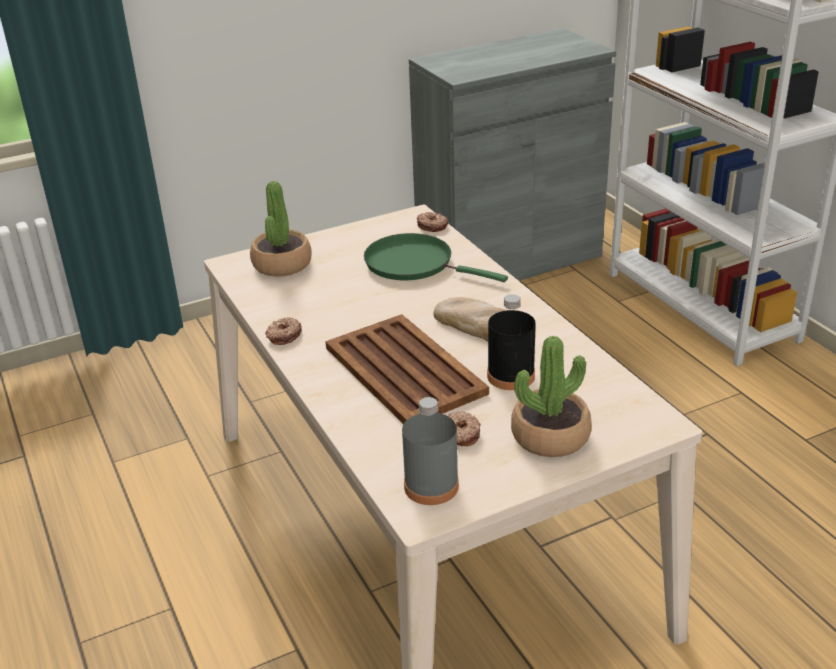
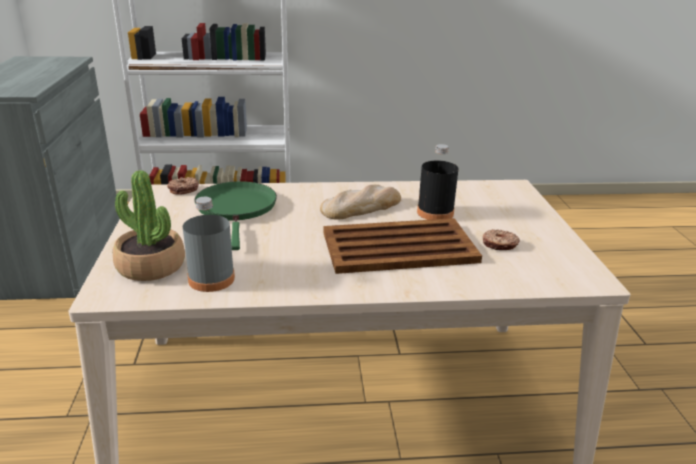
camera: 70 degrees left, 5 degrees down
donut [265,317,302,345] -> none
green frying pan [364,233,508,282] -> green frying pan turned 120 degrees clockwise [195,181,277,250]
grey bottle [402,397,459,505] -> grey bottle moved to [183,197,235,292]
potted plant [511,336,592,457] -> none

